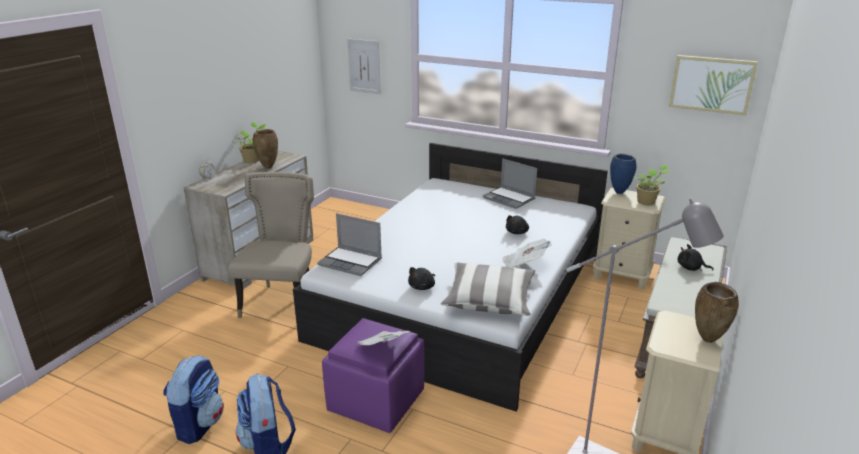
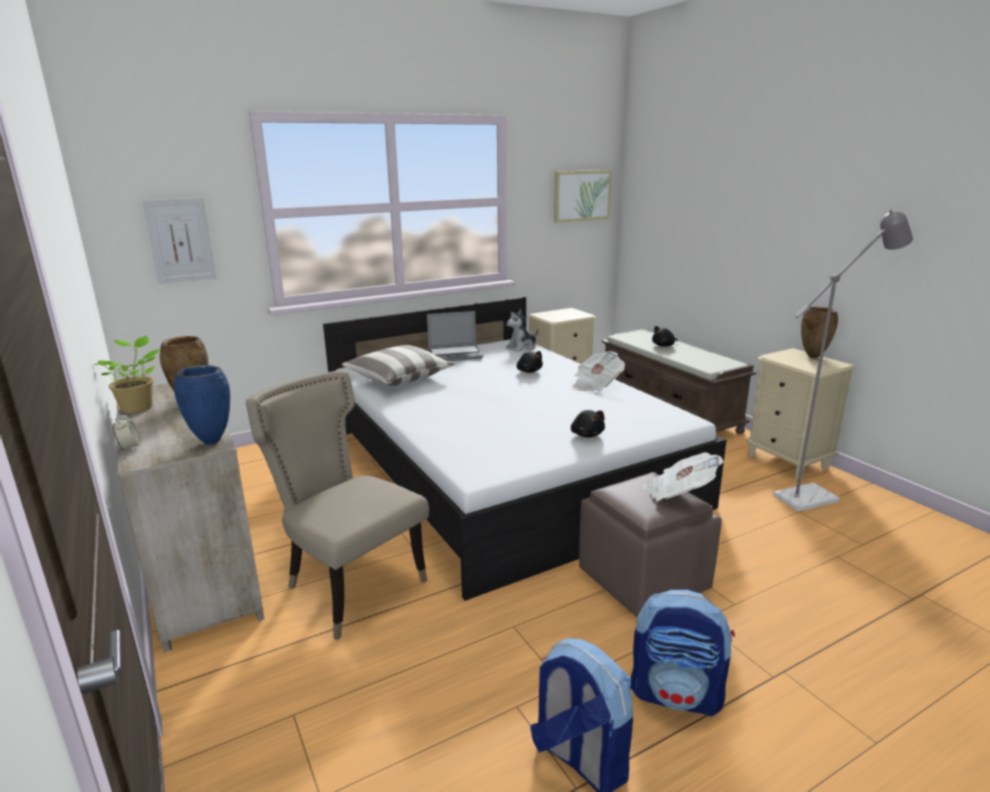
camera: 55 degrees left, 5 degrees down
laptop [317,213,382,276] -> none
purple ottoman [322,318,425,433] -> brown ottoman [579,472,722,618]
pillow [441,263,535,316] -> pillow moved to [342,345,454,386]
blue vase [610,153,637,194] -> blue vase moved to [174,365,230,445]
potted plant [632,165,671,205] -> none
none -> plush toy [506,309,538,352]

